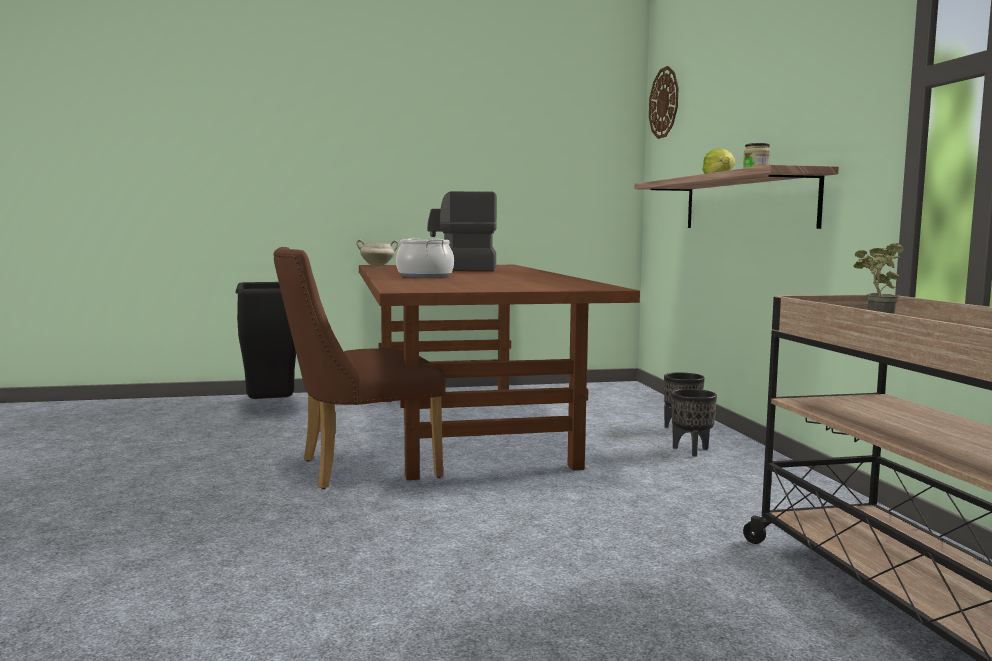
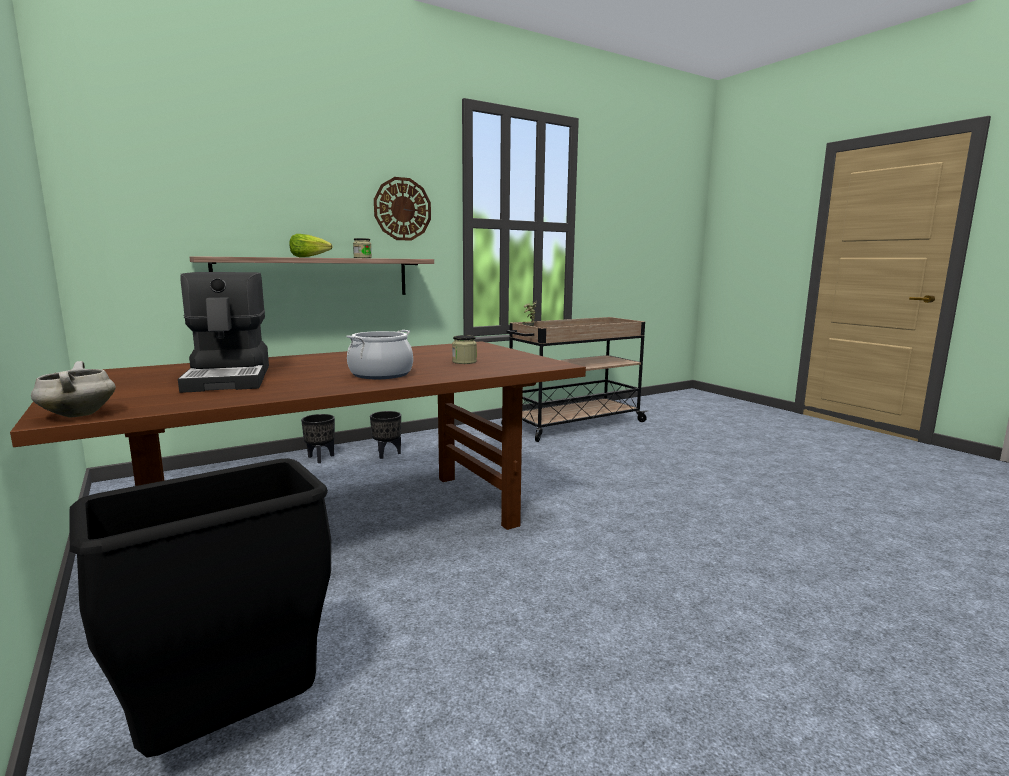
camera: 110 degrees left, 5 degrees up
brown chair [273,247,446,489] -> none
wall clock [649,66,679,139] -> wall clock moved to [374,177,431,241]
none -> jar [452,335,477,364]

